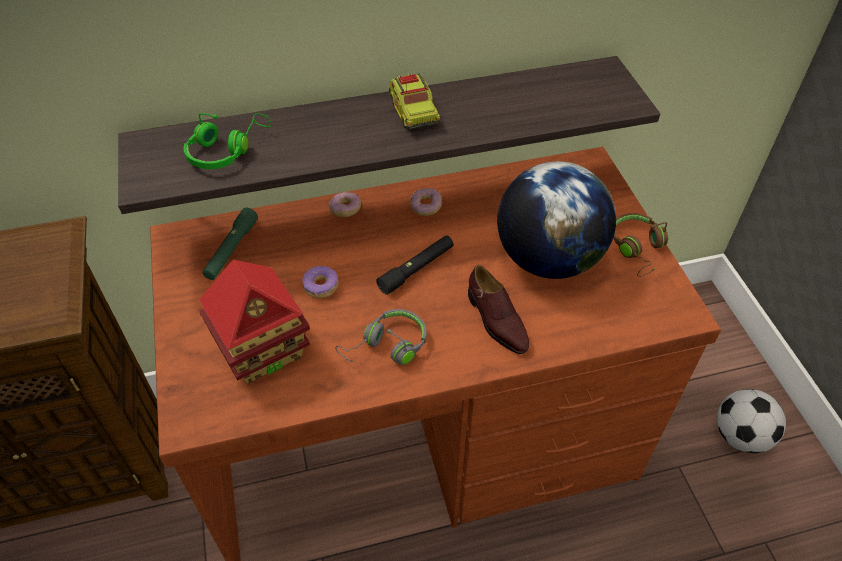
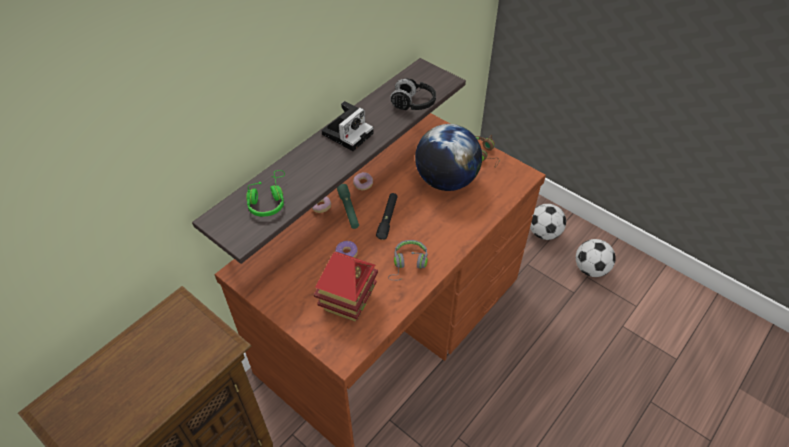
camera: 35 degrees left, 0 degrees up
green flashlight [202,208,258,280] -> green flashlight moved to [337,184,359,229]
toy truck [389,73,440,129] -> camera [322,101,373,151]
brown shoe [468,265,529,354] -> none
none -> black headphones [390,78,436,110]
none -> football [576,239,616,277]

